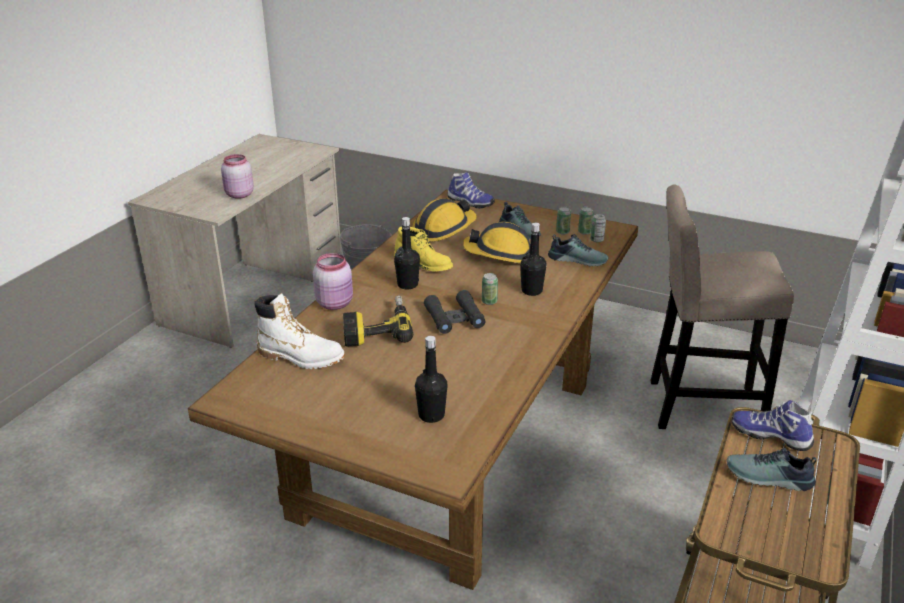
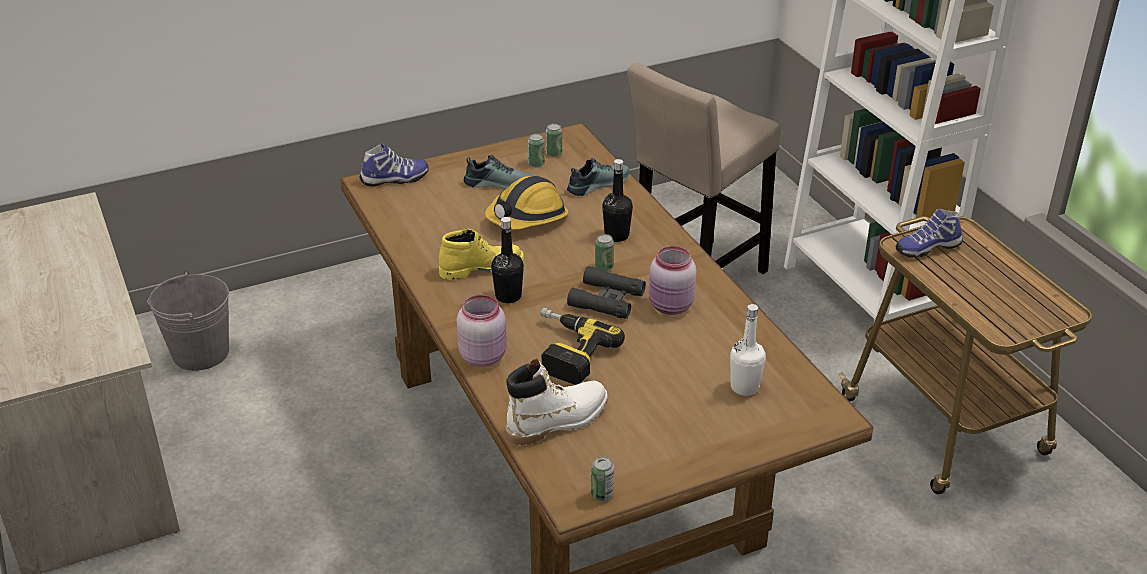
camera: 50 degrees left, 5 degrees up
pink jar [221,154,254,199] -> pink jar moved to [649,246,697,315]
hard hat [412,199,477,242] -> none
black bottle [415,336,448,423] -> white bottle [730,304,766,396]
can [590,214,606,243] -> can moved to [591,457,614,501]
shoe [727,448,816,491] -> none

